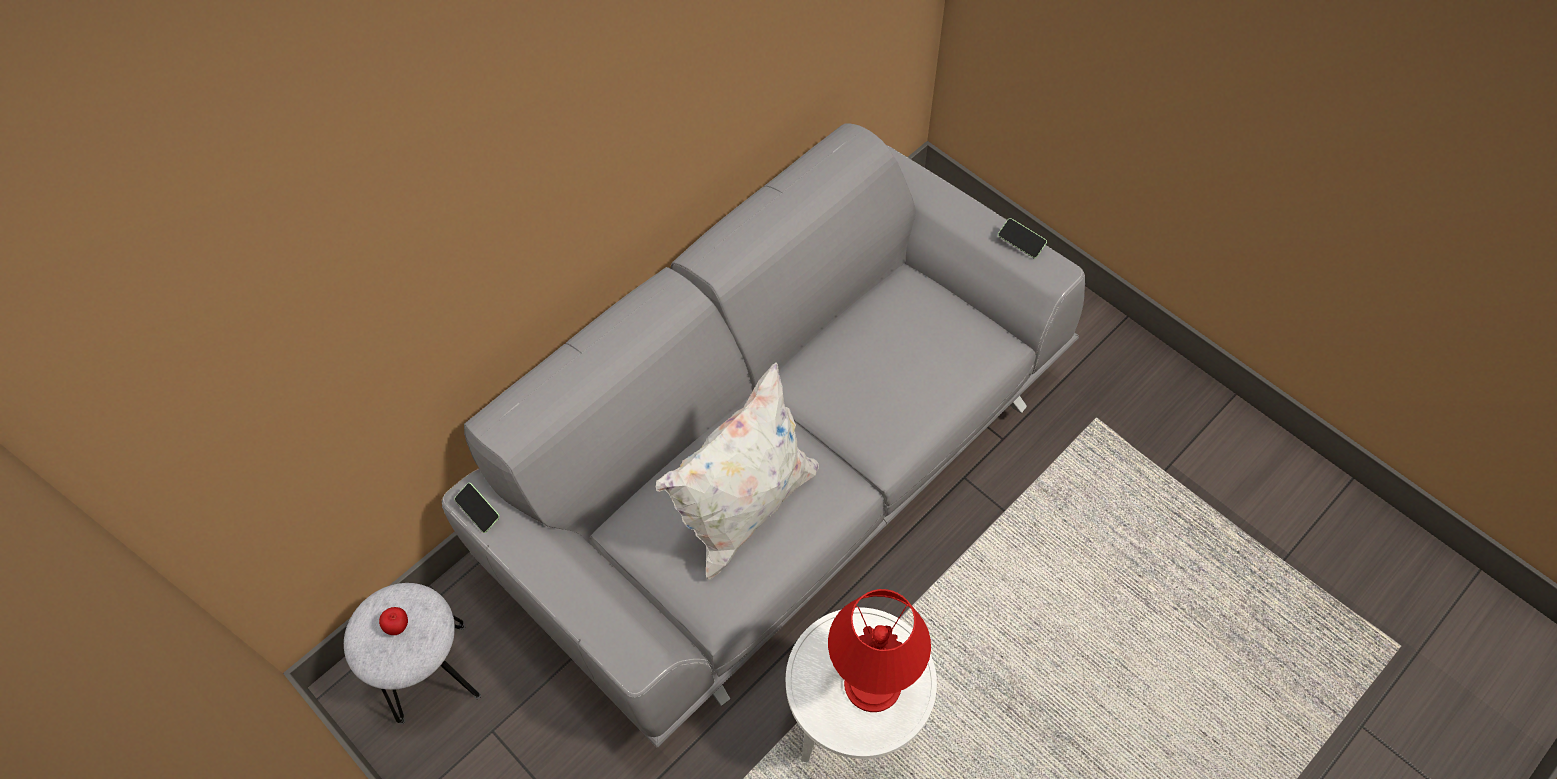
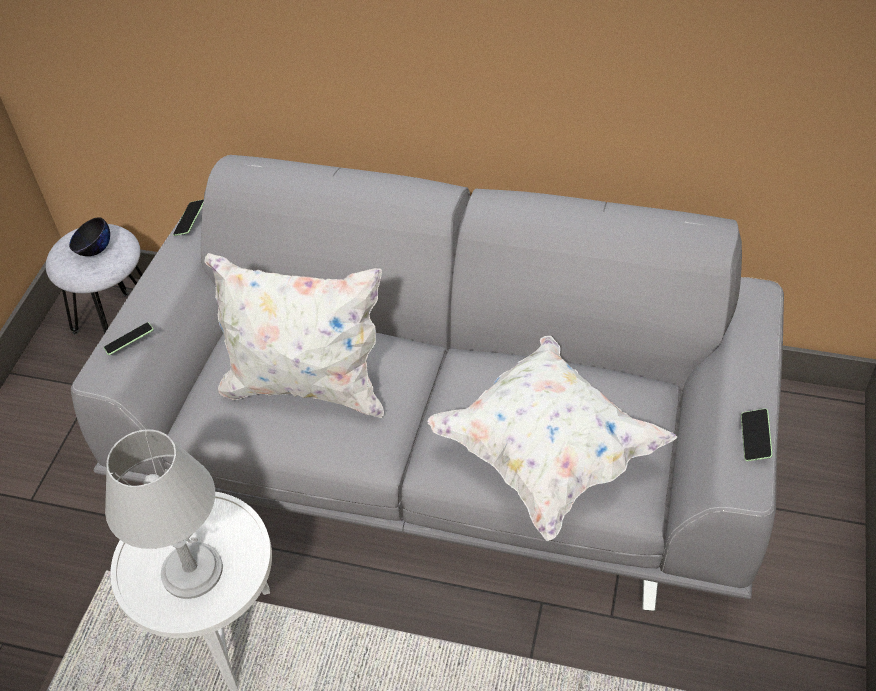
camera: 60 degrees right, 10 degrees down
apple [379,607,408,635] -> black bowl [69,217,110,256]
red table lamp [828,589,931,712] -> grey table lamp [105,429,223,599]
none -> phone [104,322,154,355]
none -> white pillow [427,336,677,541]

